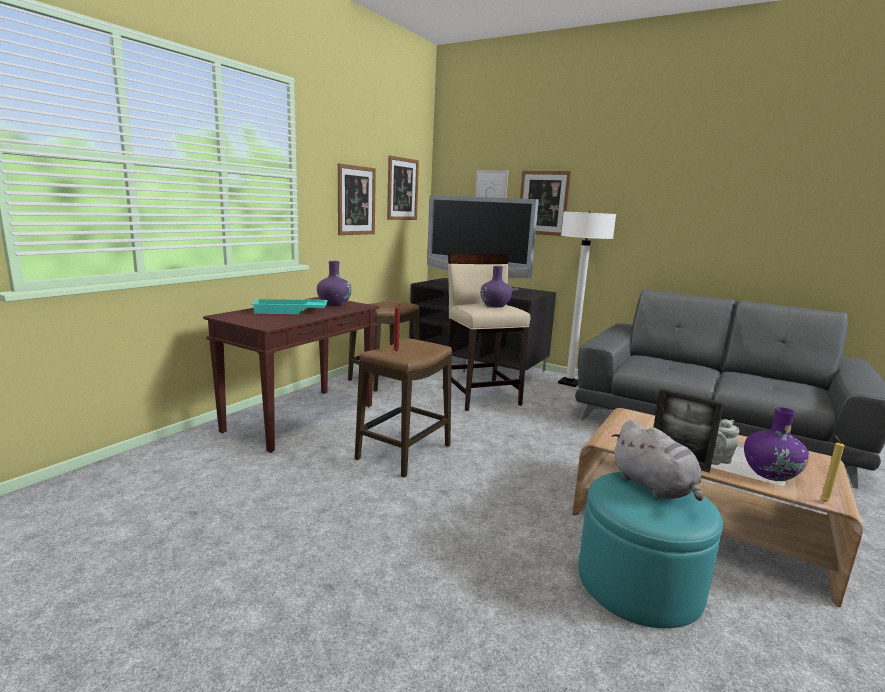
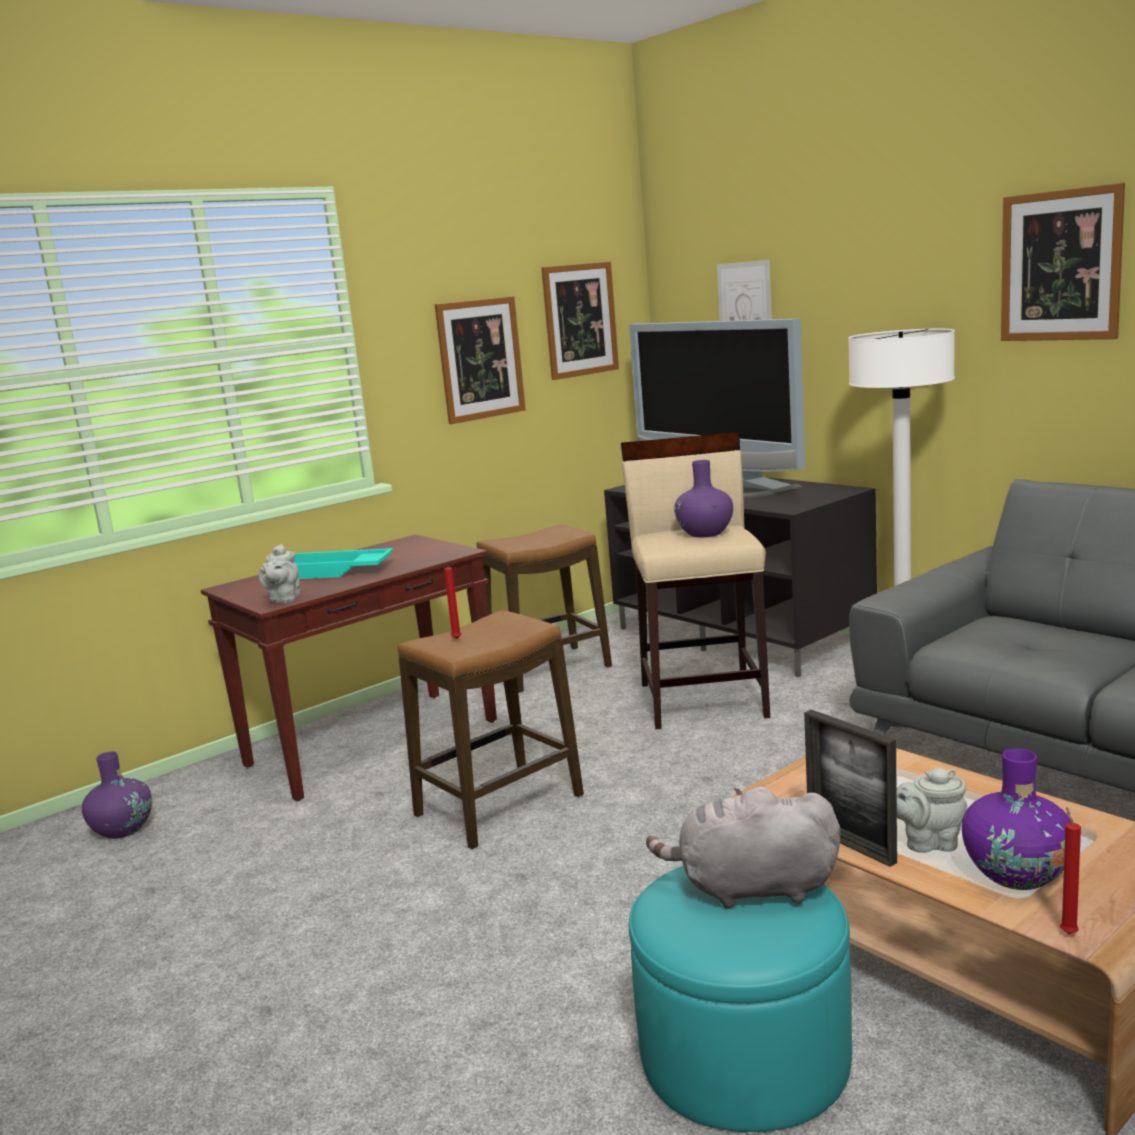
camera: 20 degrees right, 0 degrees up
purple vase [317,261,352,306] -> purple vase moved to [82,751,152,839]
picture [520,171,571,236] -> picture moved to [1001,183,1125,341]
grey plush toy [611,420,703,501] -> grey plush toy turned 105 degrees clockwise [646,787,841,909]
yellow candle [820,434,845,502] -> red candle [1060,806,1081,934]
none -> grey teapot [259,544,300,603]

